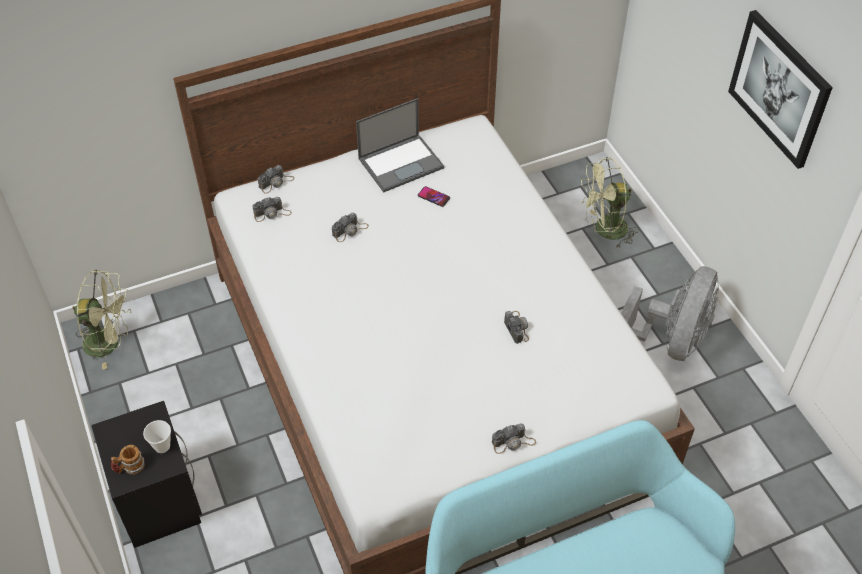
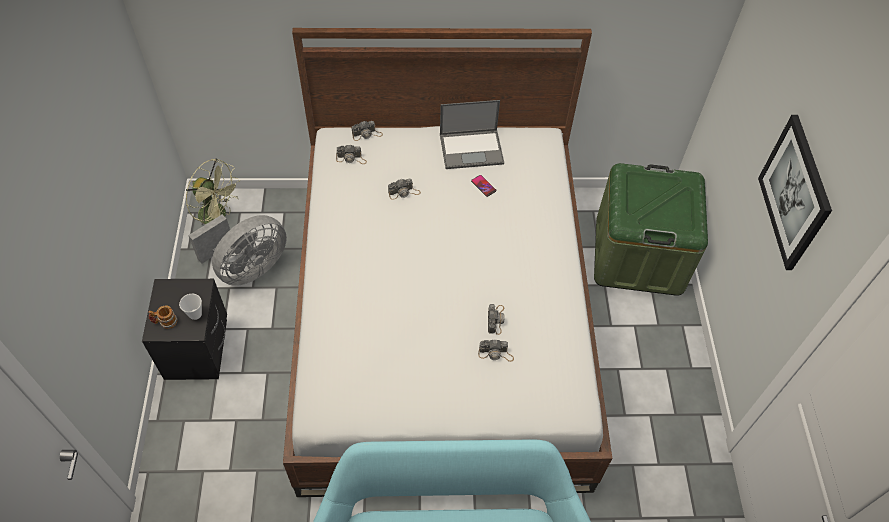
camera: 20 degrees right, 5 degrees up
camera [492,423,536,454] -> camera moved to [478,339,514,362]
green fan [581,157,639,249] -> green storage box [594,163,708,296]
grey fan [621,266,719,361] -> grey fan moved to [188,214,287,286]

